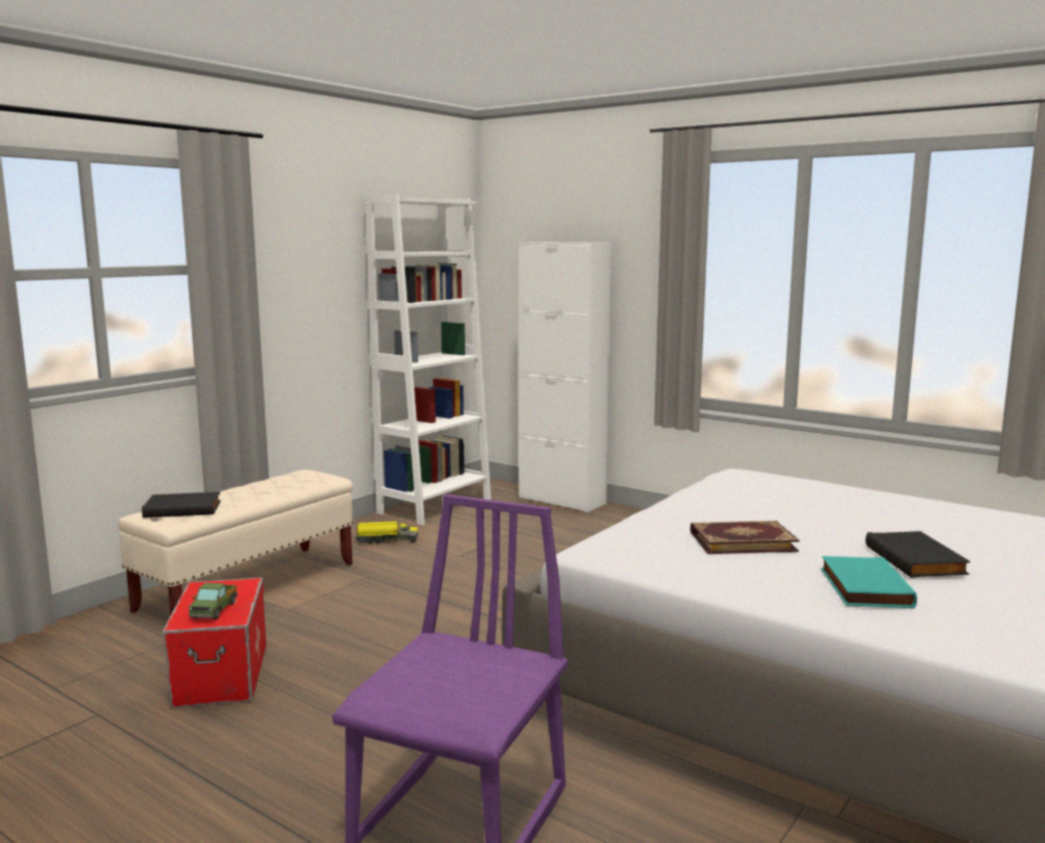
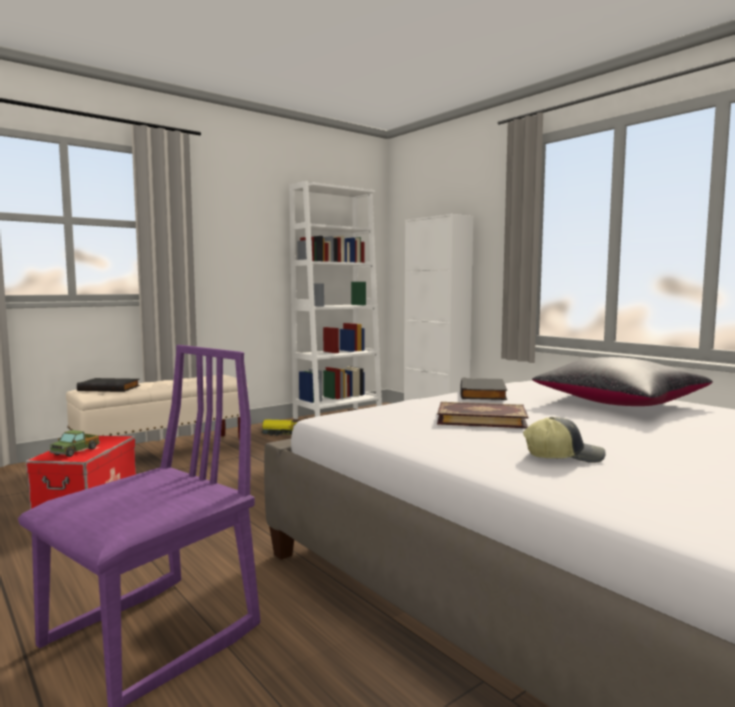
camera: 15 degrees right, 5 degrees down
turquoise book [821,556,917,609] -> cap [523,417,606,463]
black book [865,531,970,578] -> black book moved to [460,377,507,400]
none -> black pillow [532,357,713,406]

